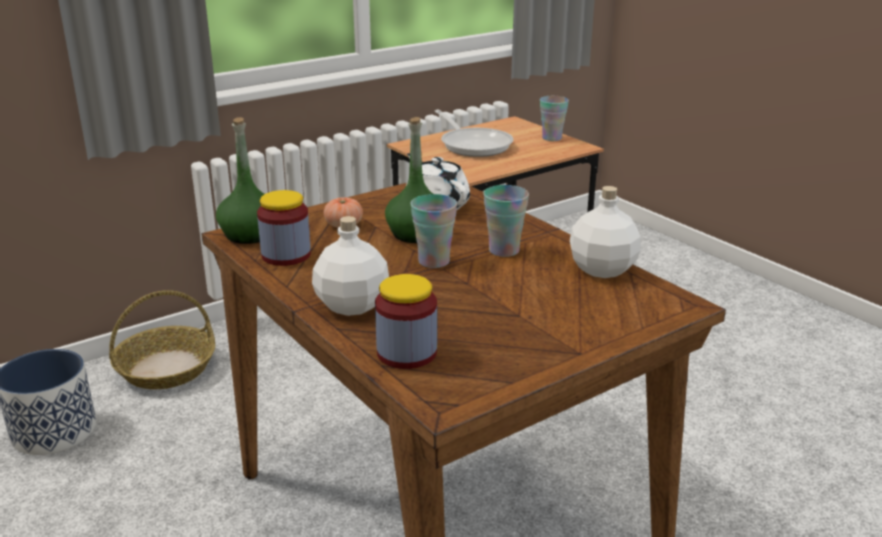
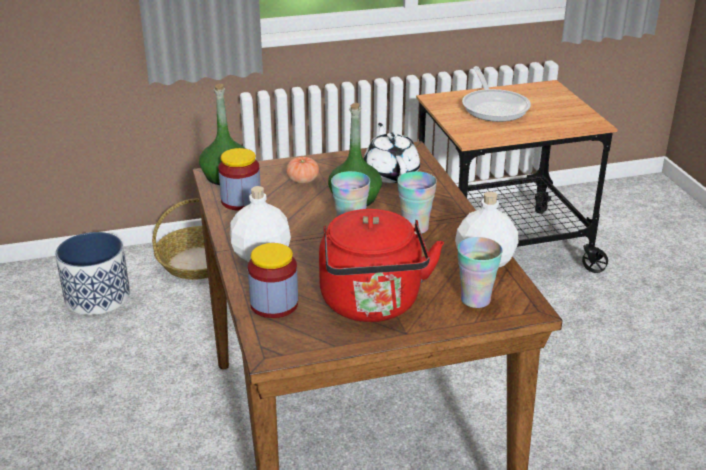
camera: 20 degrees right, 5 degrees up
cup [540,96,569,141] -> cup moved to [457,237,503,308]
none -> red kettle [319,209,444,322]

